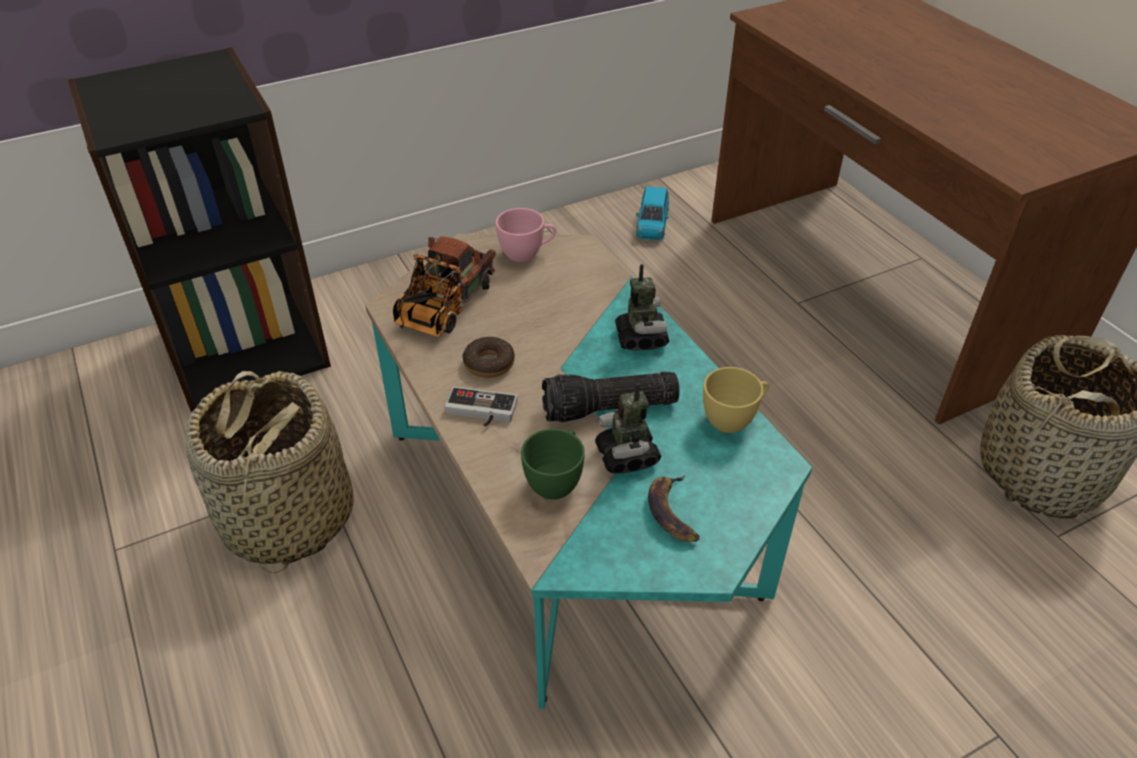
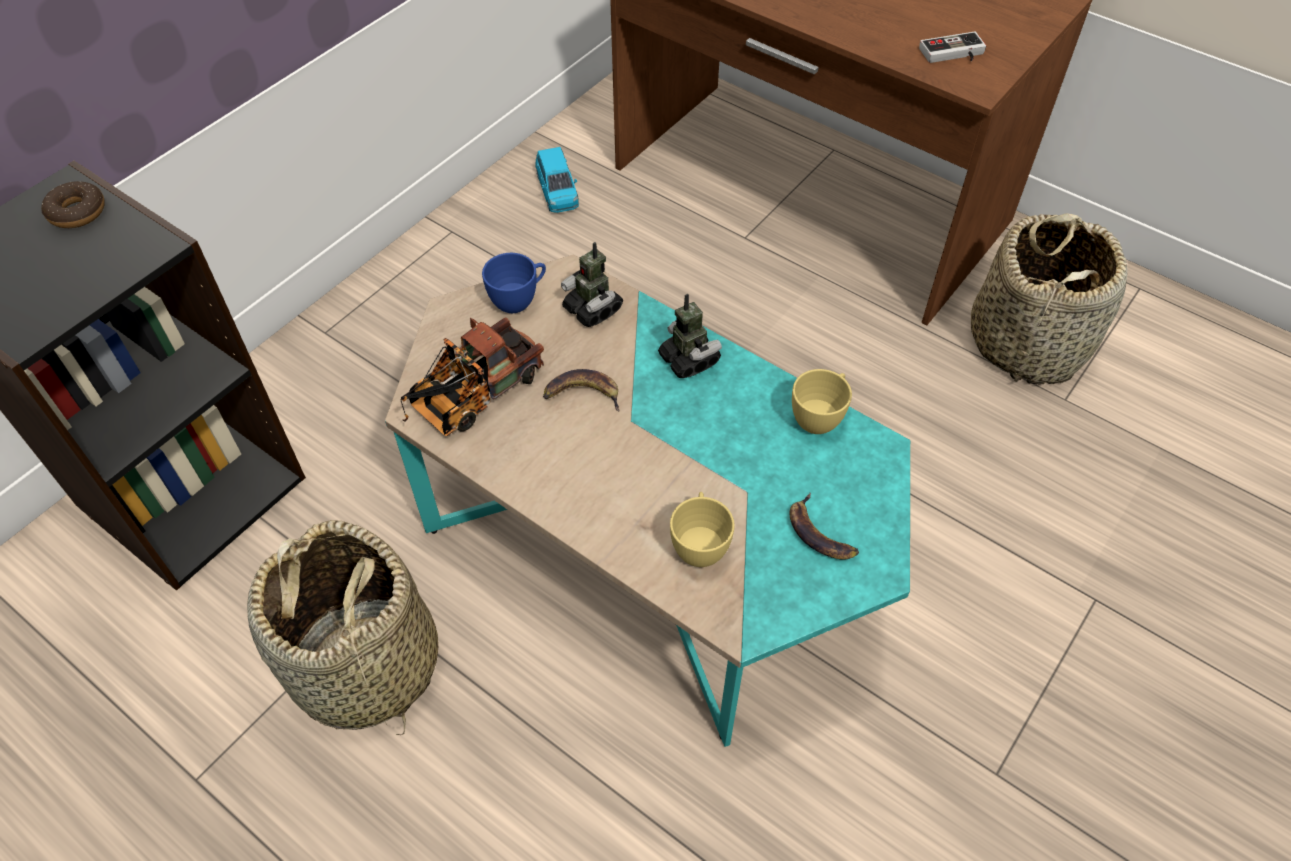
camera: 25 degrees left, 10 degrees up
toy truck [393,236,496,337] -> toy truck turned 45 degrees clockwise [401,317,544,436]
game controller [445,386,518,427] -> game controller moved to [919,31,986,63]
donut [463,337,515,378] -> donut moved to [41,181,105,228]
pink cup [496,208,556,262] -> blue cup [482,253,546,313]
green cup [521,429,585,500] -> yellow cup [670,492,735,567]
flashlight [542,371,680,423] -> none
toy robot [595,383,661,474] -> toy robot moved to [561,242,623,327]
none -> banana [543,369,619,411]

